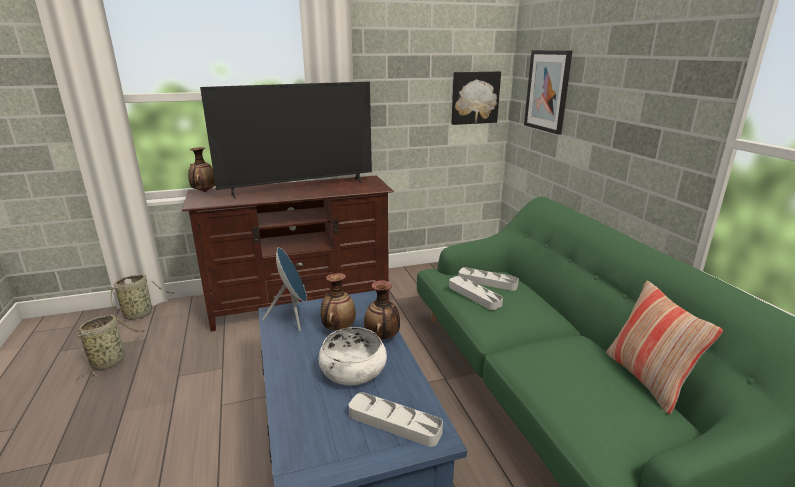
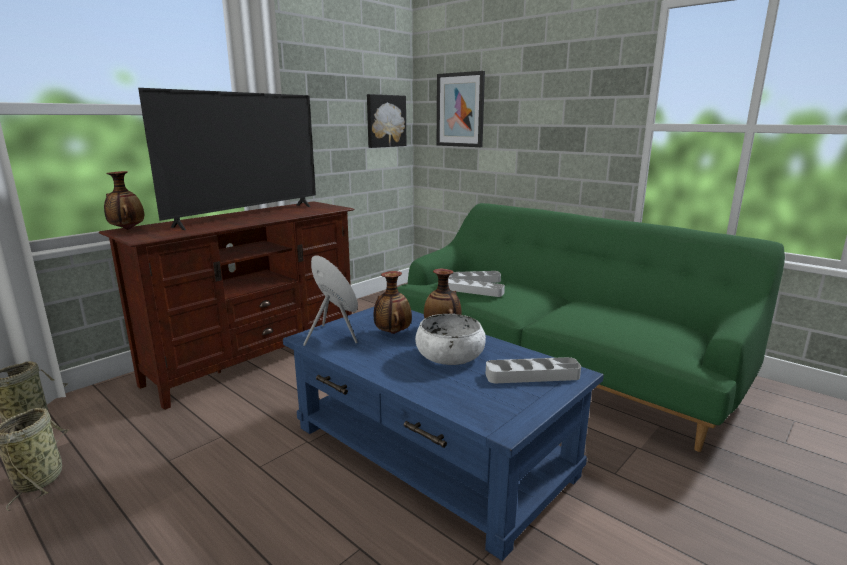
camera: 30 degrees left, 5 degrees down
pillow [606,281,723,414] -> none

